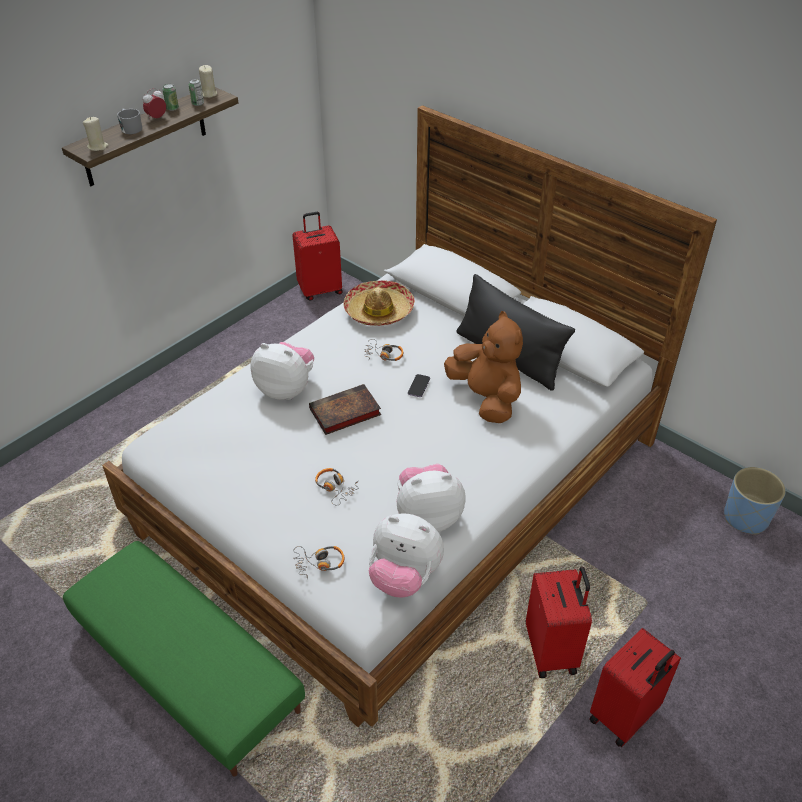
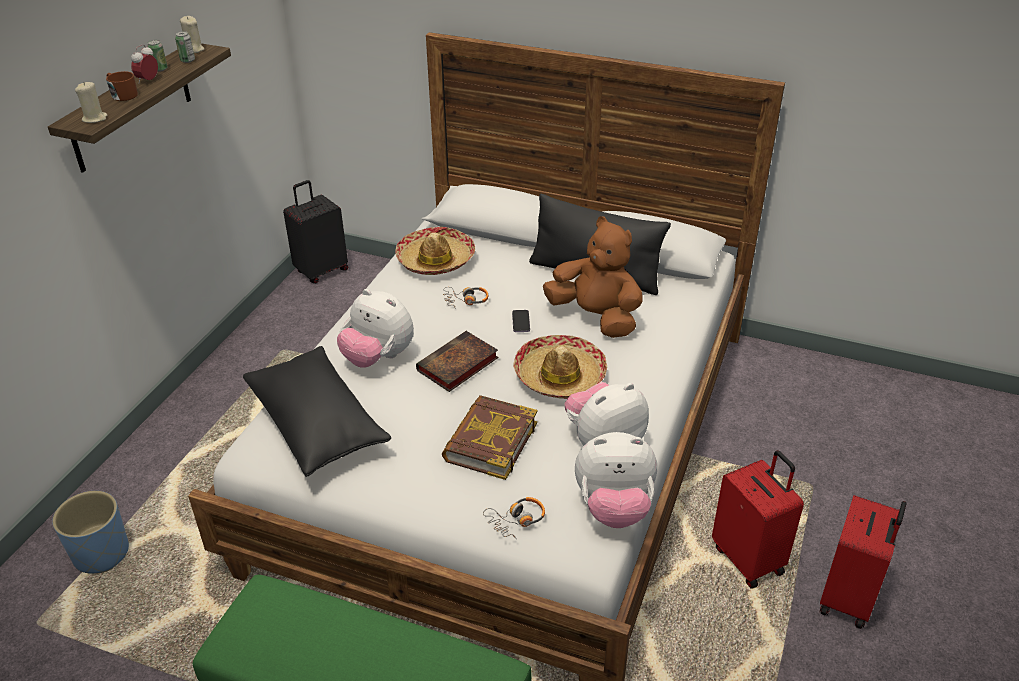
camera: 20 degrees left, 5 degrees down
grey mug [117,108,142,134] -> brown mug [106,71,138,101]
plush toy [250,342,314,400] -> plush toy turned 150 degrees counterclockwise [337,289,414,368]
red suitcase [292,212,343,301] -> black suitcase [283,180,348,283]
headphones [315,468,358,505] -> book [442,395,537,480]
blue planter [724,467,786,534] -> blue planter moved to [52,491,129,574]
none -> black pillow [243,346,391,477]
none -> hat [513,335,607,399]

